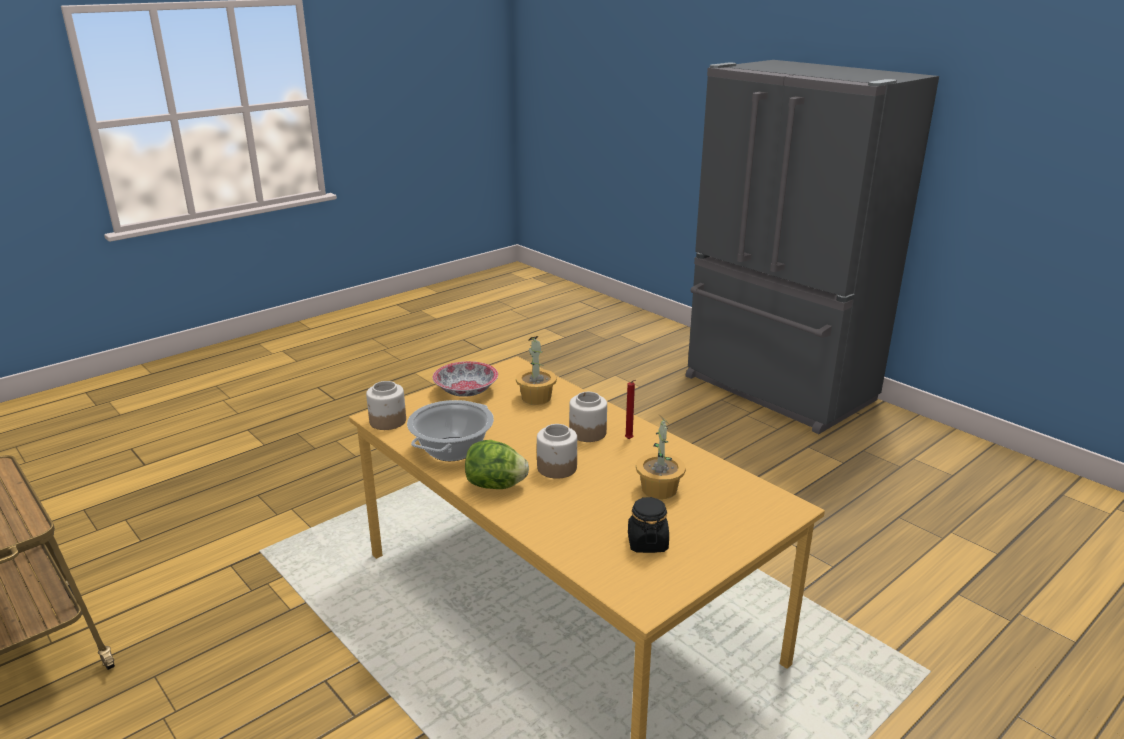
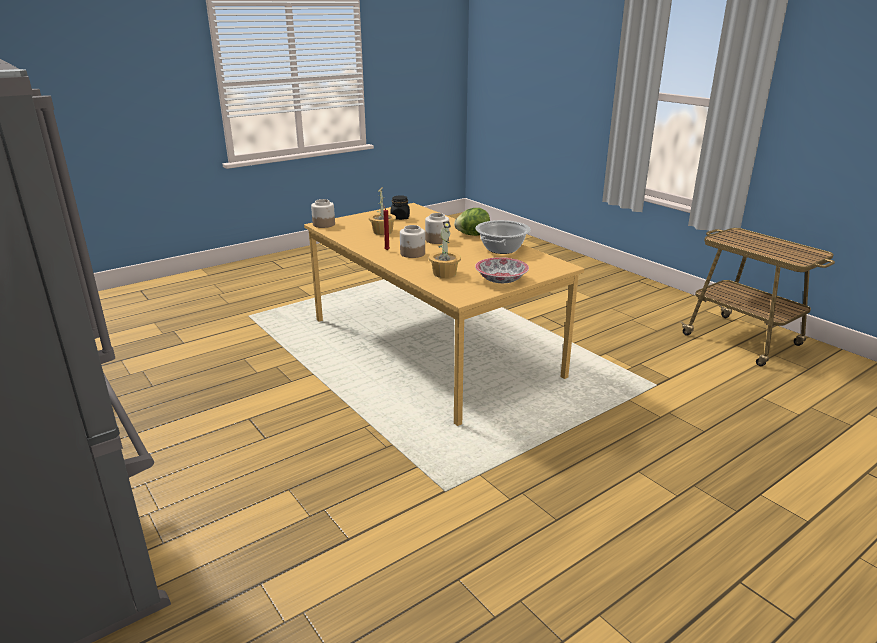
camera: 175 degrees left, 0 degrees up
jar [366,381,406,430] -> jar moved to [311,199,335,228]

